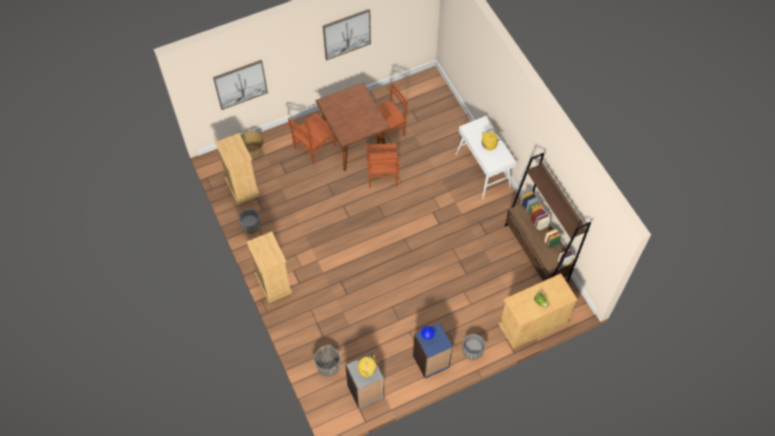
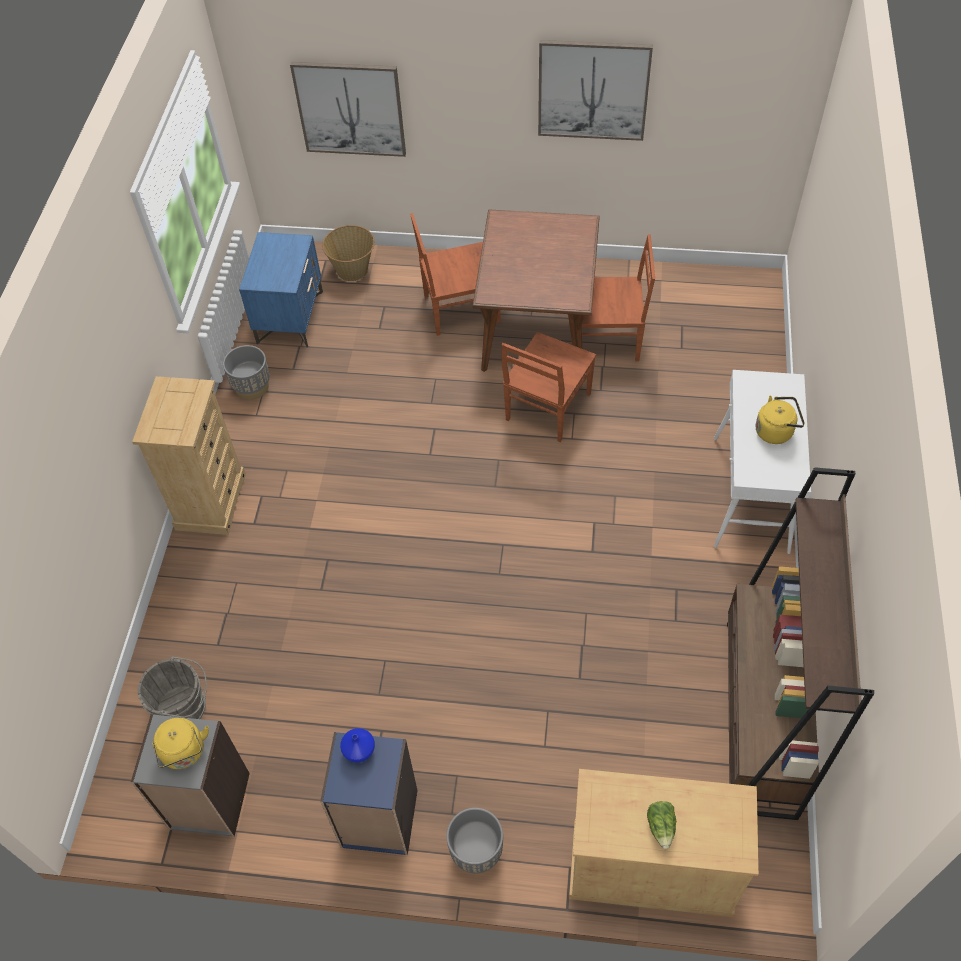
camera: 35 degrees right, 5 degrees down
beige dresser [215,133,260,205] -> blue nightstand [239,232,323,348]

